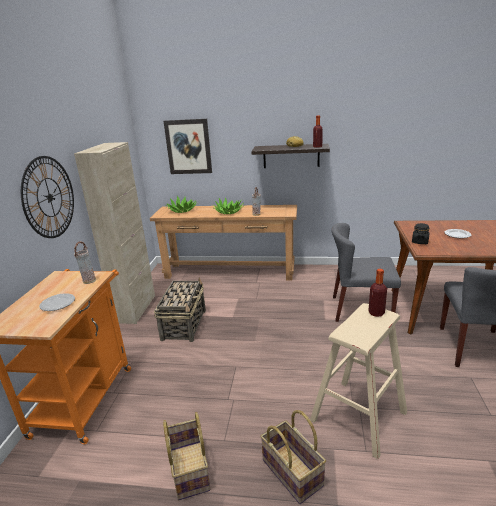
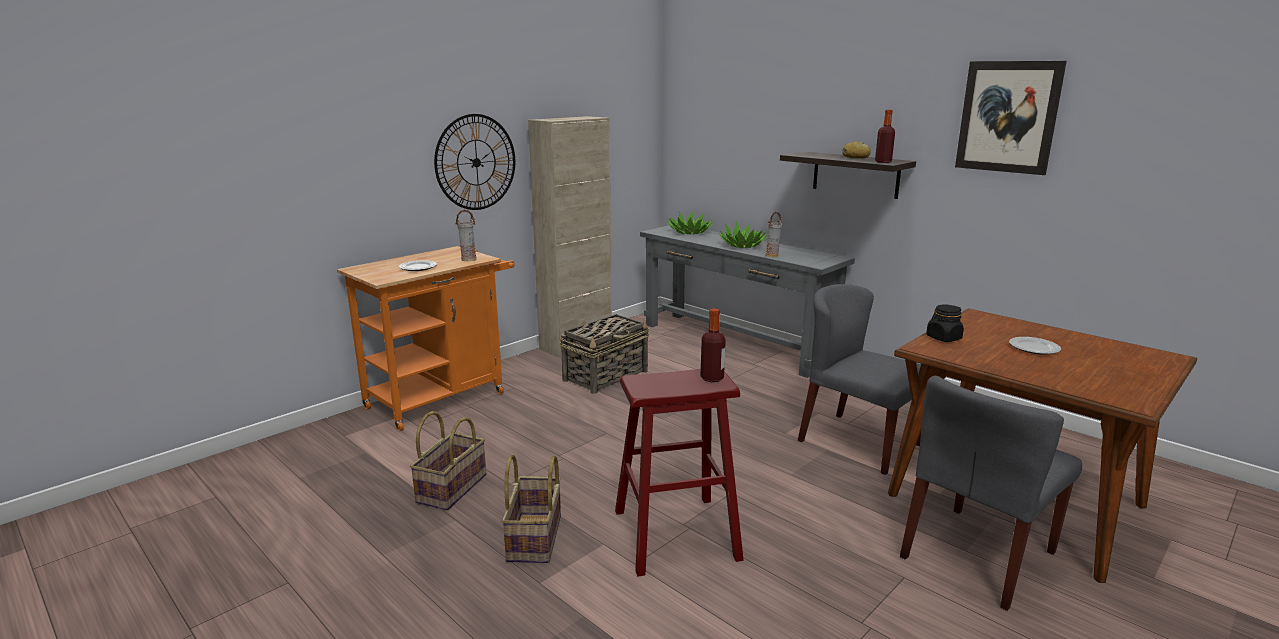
camera: 35 degrees right, 5 degrees down
brown console table [150,205,297,281] -> grey console table [640,225,855,378]
picture [163,119,212,174] -> picture moved to [955,61,1067,175]
beige stool [310,303,407,459] -> red stool [615,369,744,577]

